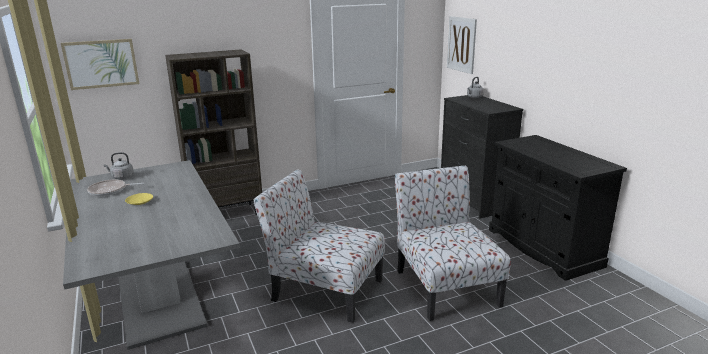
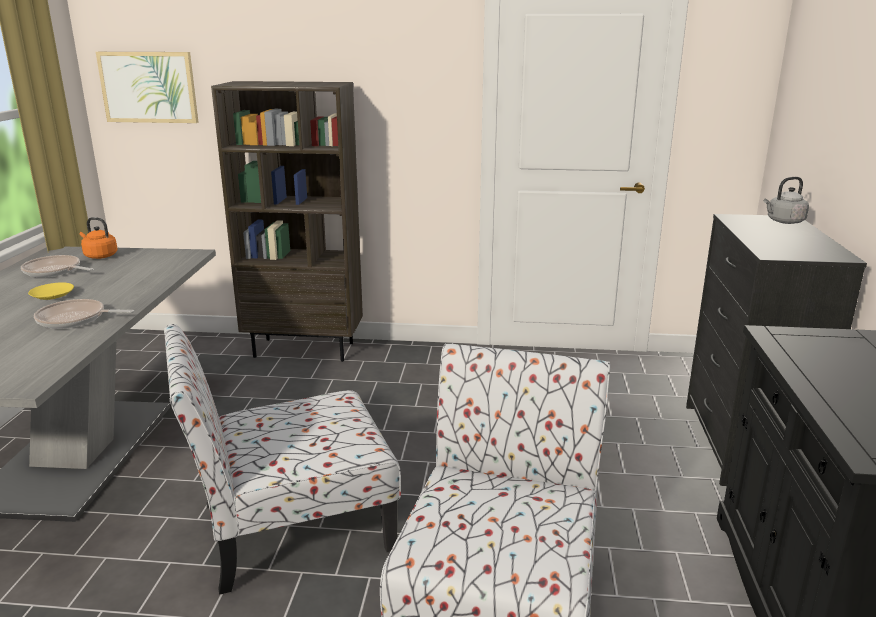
camera: 30 degrees right, 0 degrees up
grey kettle [104,152,134,179] -> orange kettle [80,217,117,259]
chair [253,170,385,323] -> chair turned 75 degrees counterclockwise [164,324,401,595]
picture [447,16,477,74] -> none
none -> frying pan [34,299,134,329]

